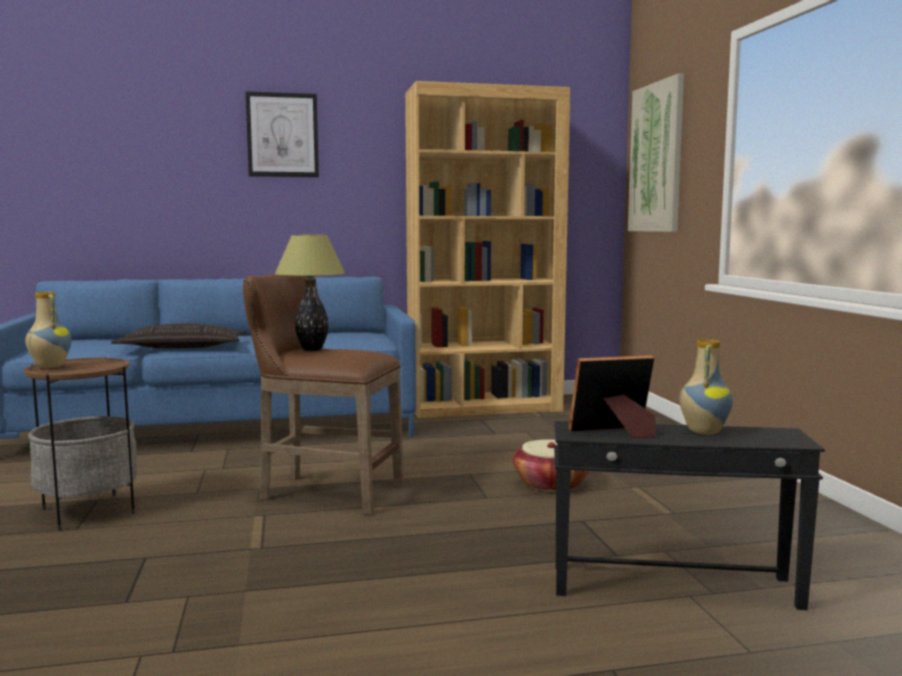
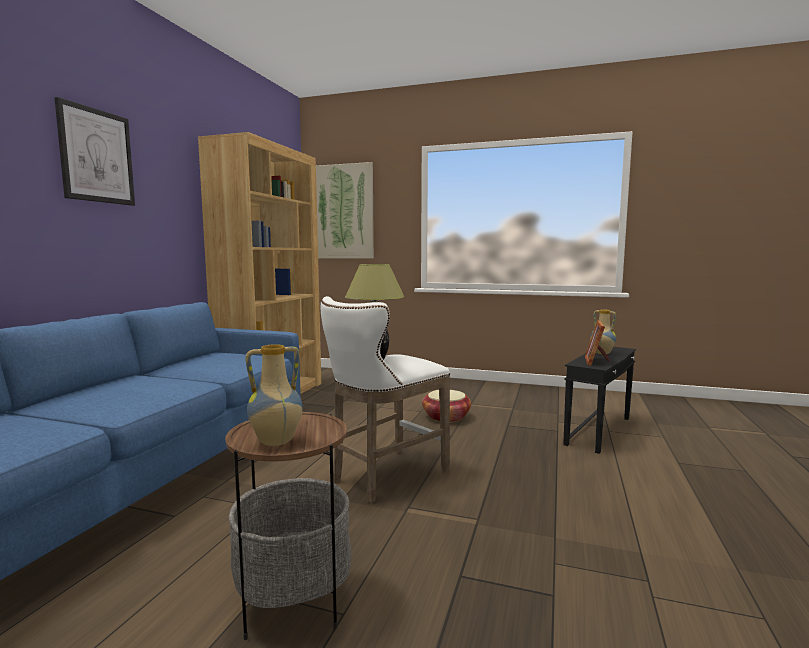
camera: 60 degrees left, 0 degrees up
pillow [111,323,246,348] -> none
brown stool [243,274,404,515] -> white stool [321,296,450,503]

